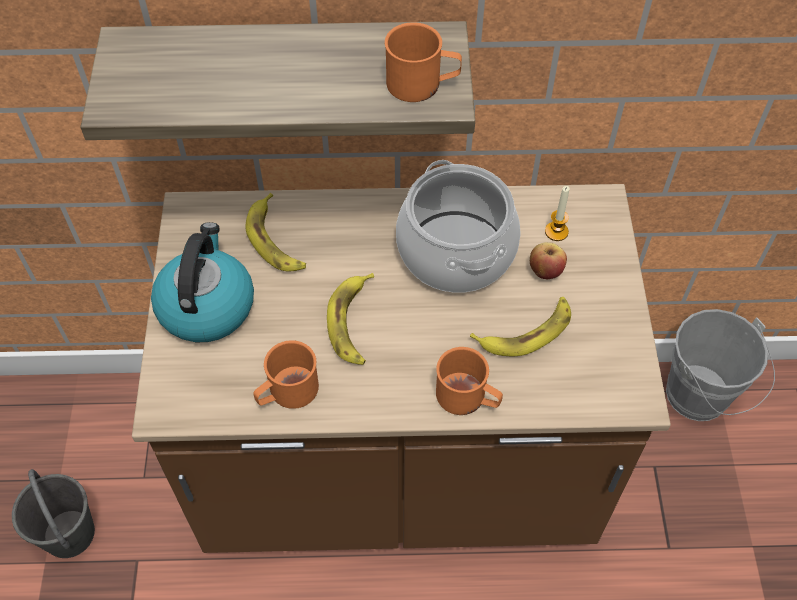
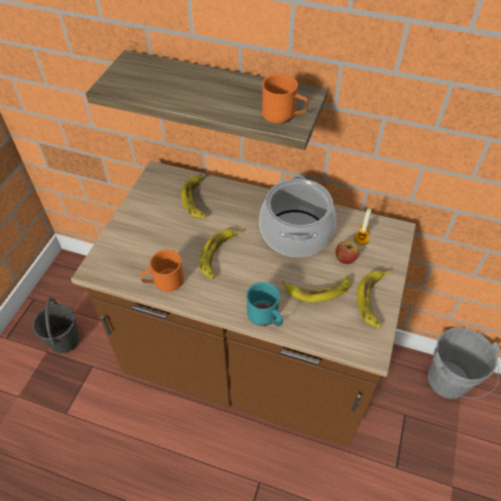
camera: 20 degrees right, 5 degrees down
kettle [151,222,254,342] -> none
orange mug [436,347,503,415] -> turquoise mug [246,282,283,327]
none -> banana [357,271,389,328]

